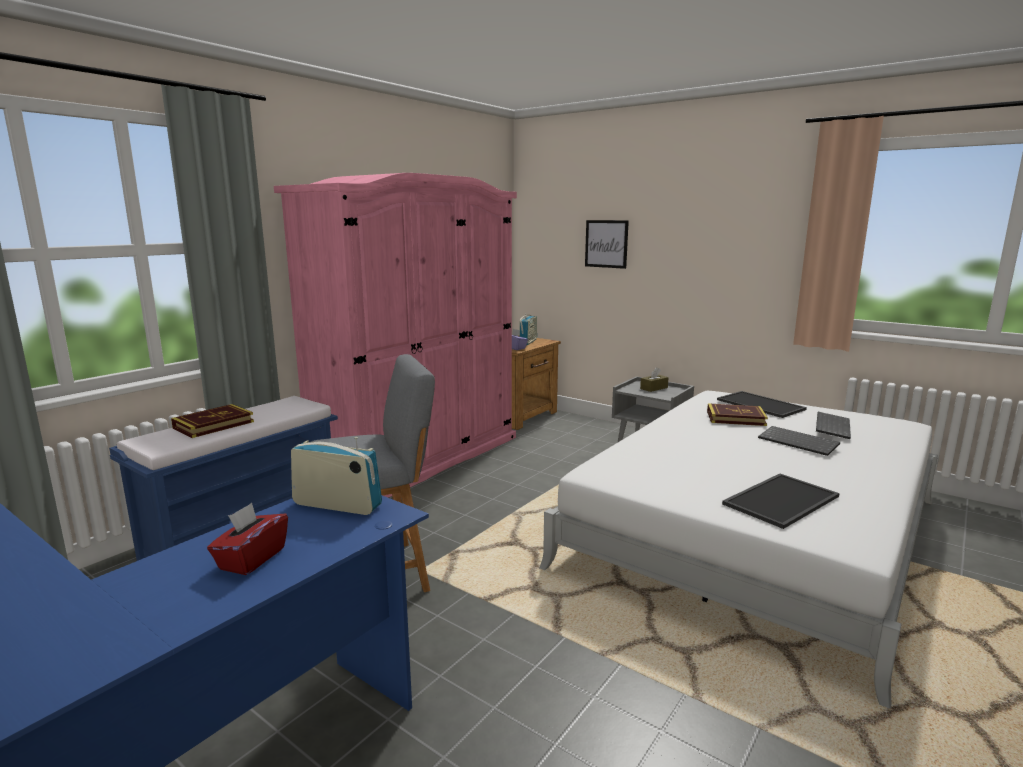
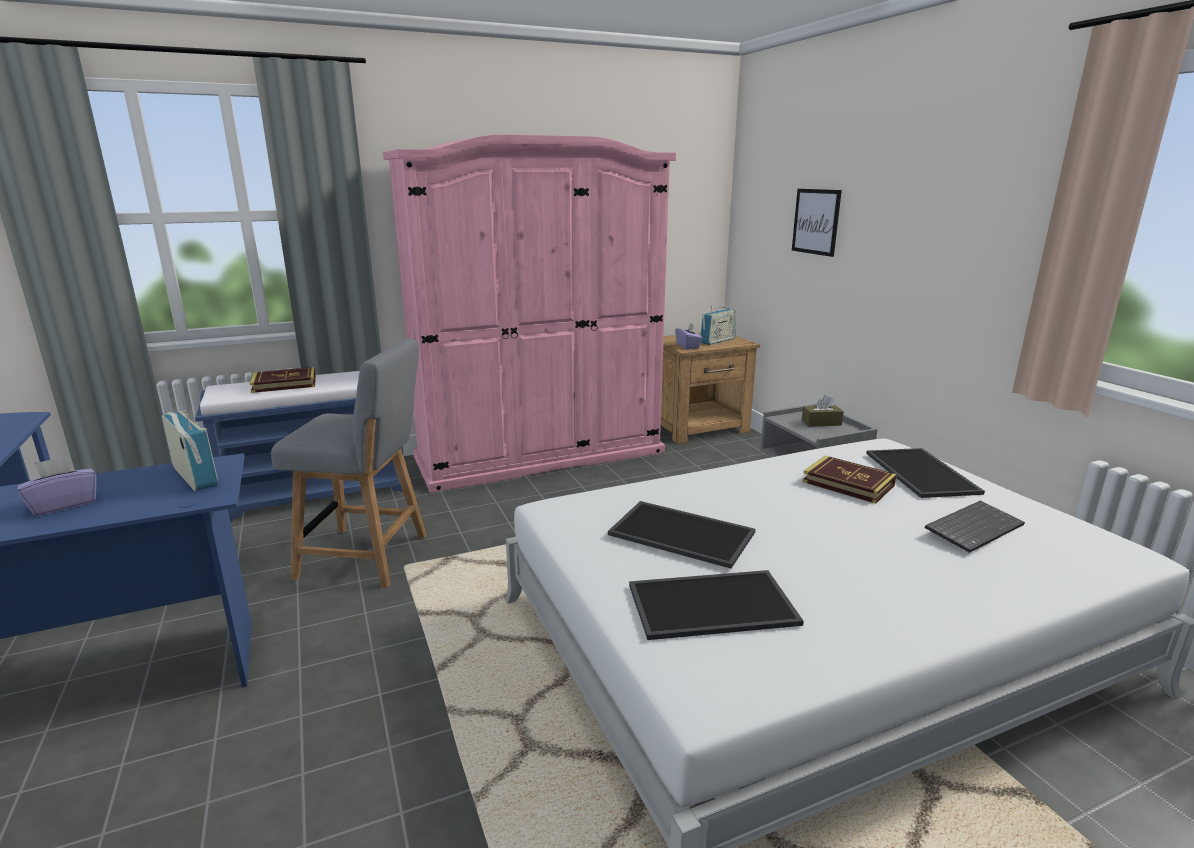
camera: 30 degrees right, 5 degrees up
red tissue box [207,503,288,575] -> purple tissue box [17,456,97,516]
keyboard [758,426,840,456] -> none
none -> tray [608,501,755,569]

